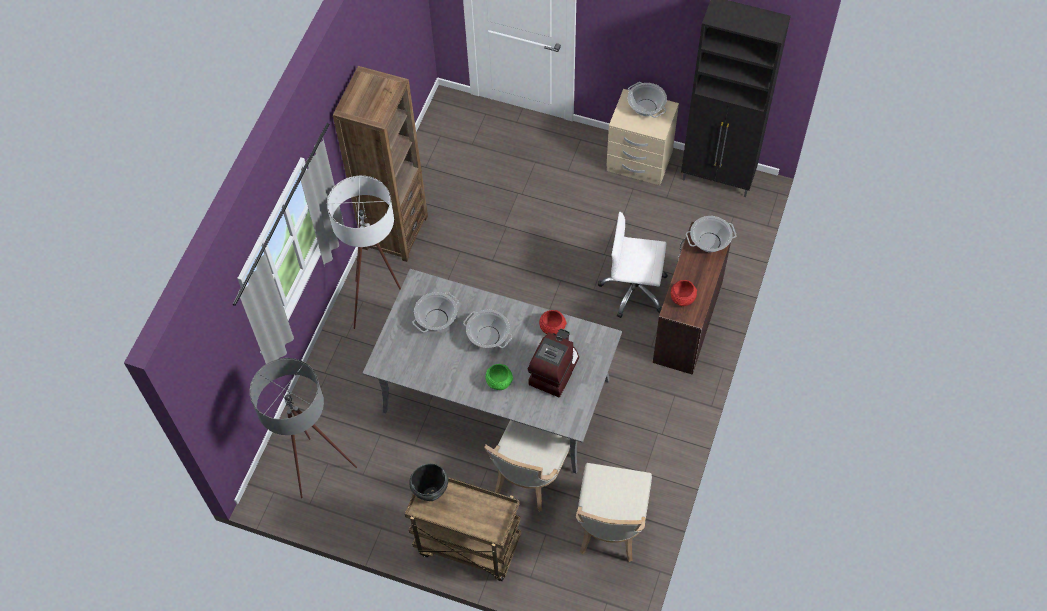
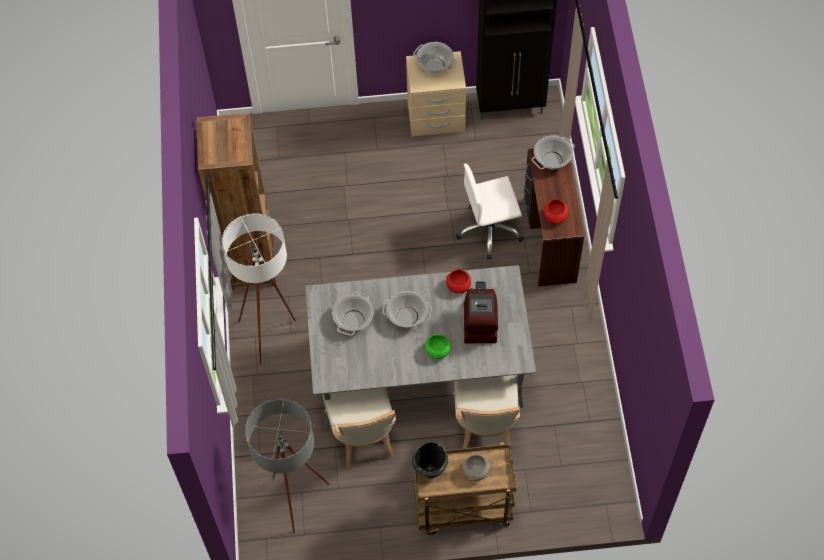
camera: 25 degrees left, 0 degrees up
beige chair [576,463,652,562] -> beige chair moved to [322,388,396,468]
none -> grey bowl [463,454,490,481]

